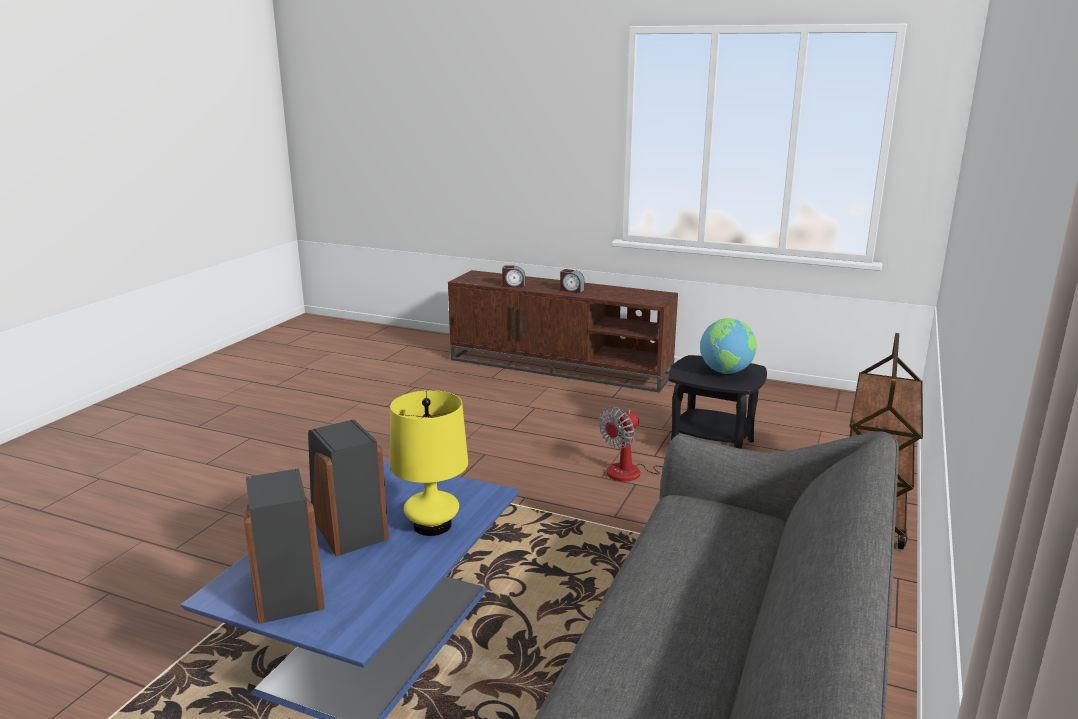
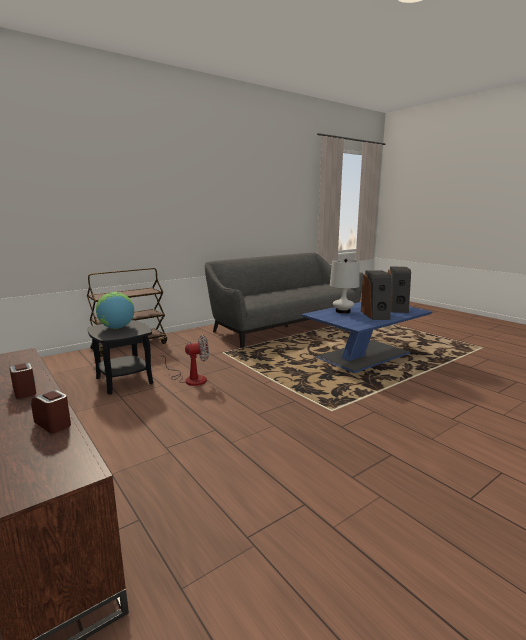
camera: 150 degrees left, 5 degrees down
yellow table lamp [390,390,468,536] -> white table lamp [330,259,360,314]

